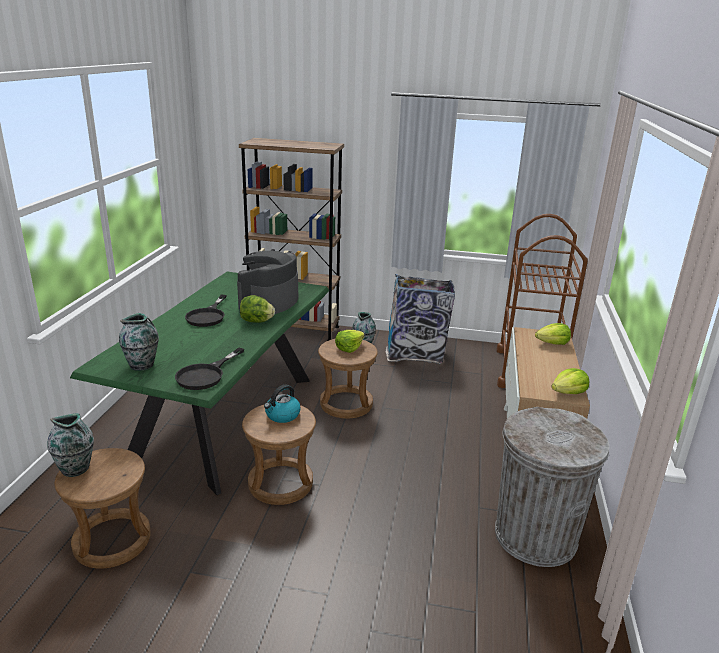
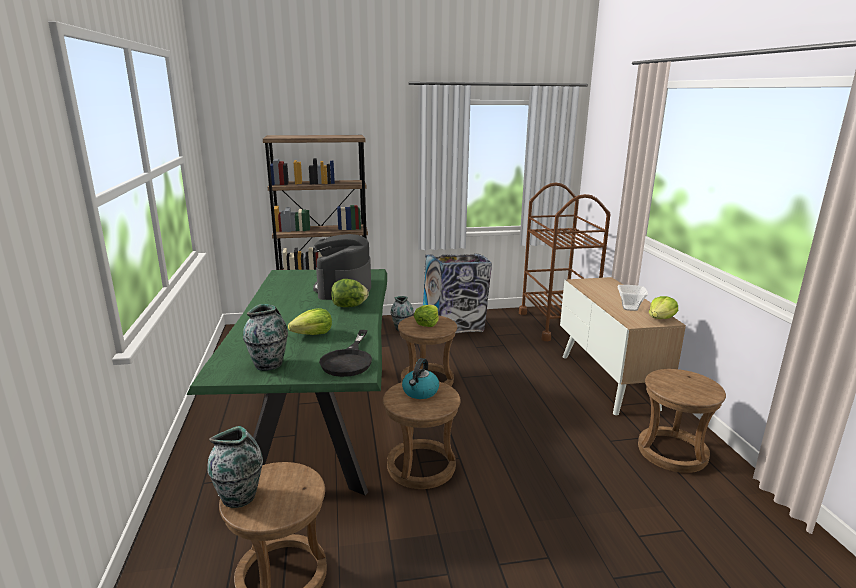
camera: 20 degrees left, 5 degrees down
black frying pan [185,295,227,327] -> none
grey trash can [495,407,609,567] -> brown stool [638,369,726,473]
lettuce [535,323,571,345] -> lettuce moved to [288,308,332,335]
none -> bowl [617,285,648,311]

